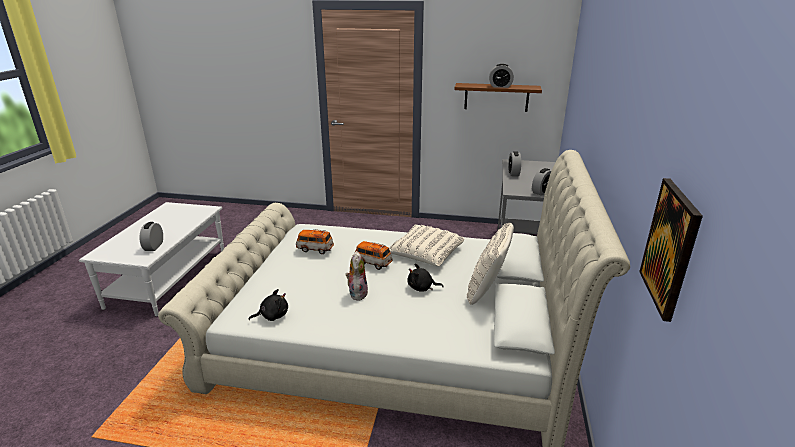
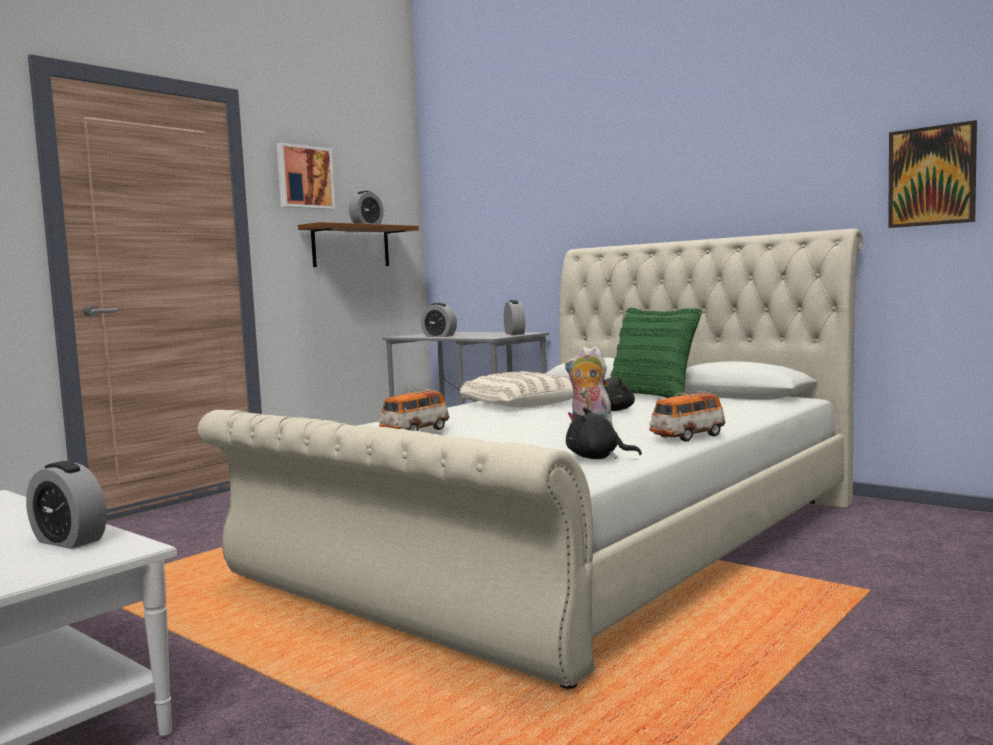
camera: 60 degrees left, 20 degrees down
black plush toy [249,289,288,321] -> black plush toy turned 75 degrees counterclockwise [566,407,642,459]
toy car [355,241,393,270] -> toy car moved to [649,390,726,442]
beige pillow [467,223,514,305] -> green pillow [610,307,702,398]
none -> picture [277,143,335,210]

